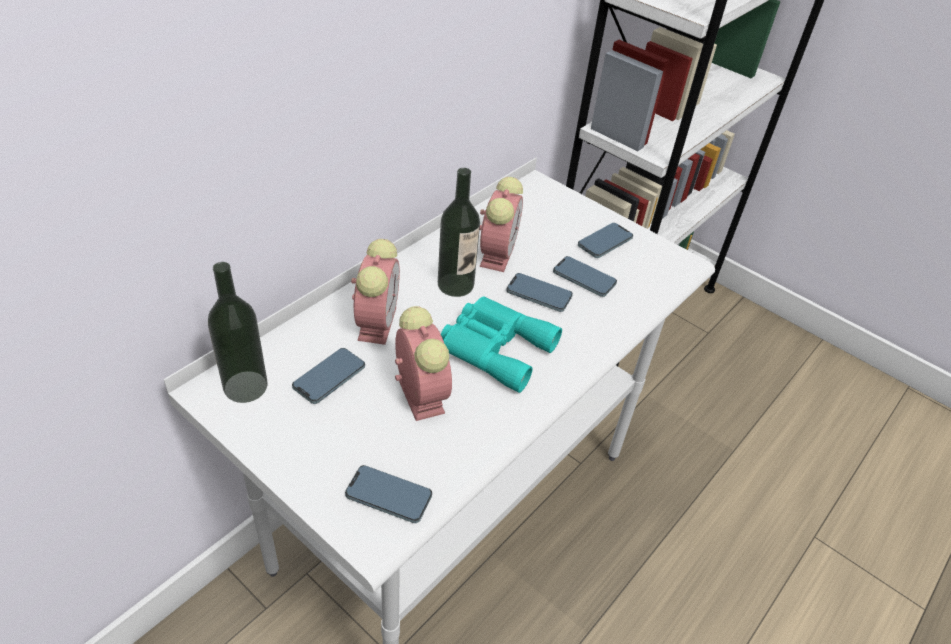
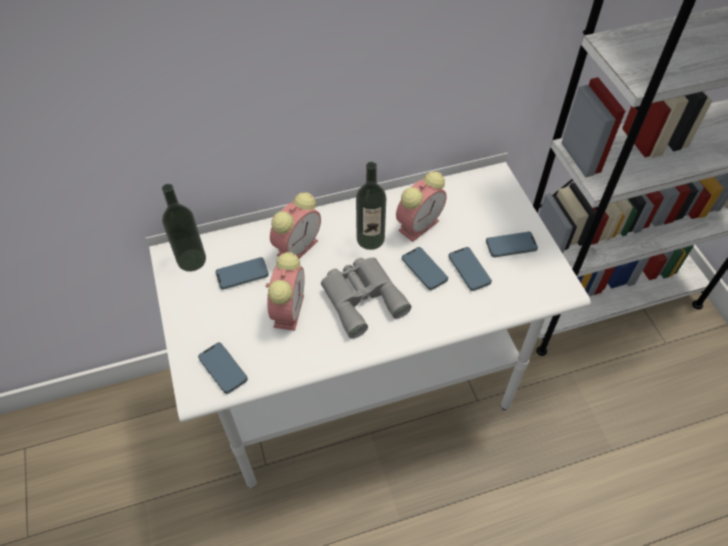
camera: 35 degrees right, 10 degrees up
turquoise binoculars [441,296,562,393] -> grey binoculars [321,257,411,338]

